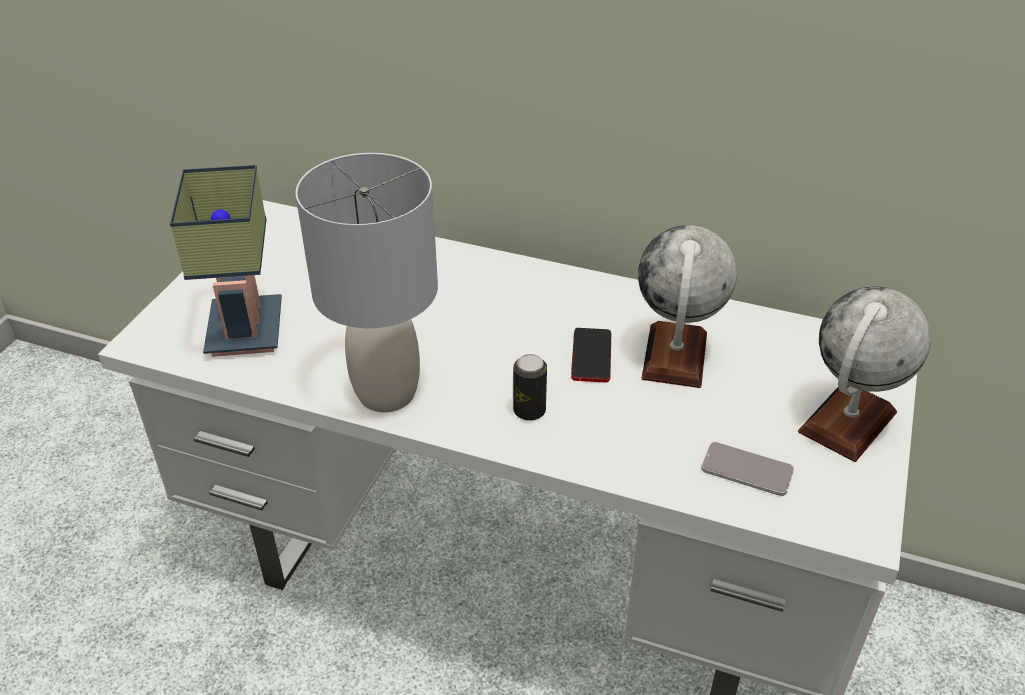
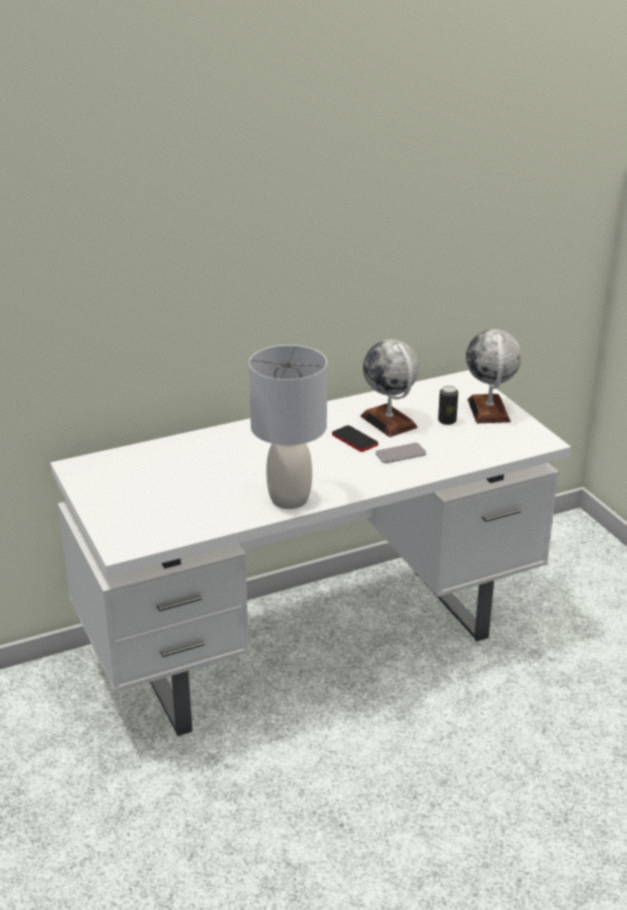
camera: 45 degrees left, 10 degrees down
table lamp [170,165,282,357] -> none
can [513,354,547,421] -> can moved to [438,386,458,425]
phone [701,442,794,496] -> phone moved to [375,443,426,463]

